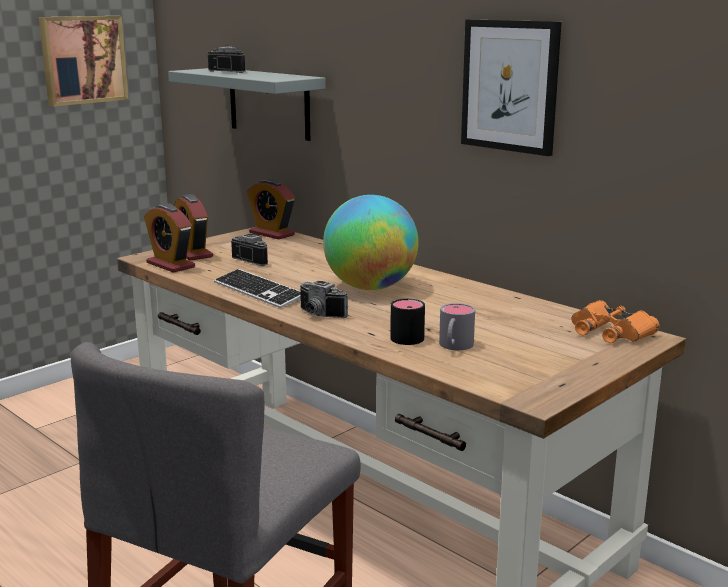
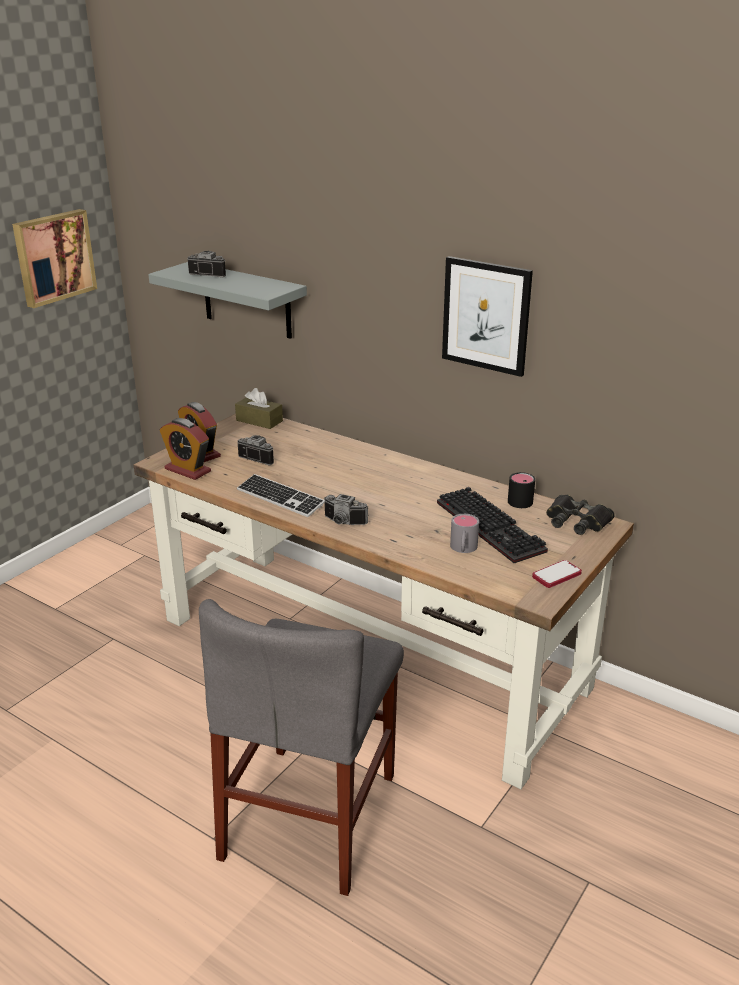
camera: 10 degrees left, 10 degrees up
alarm clock [247,179,295,239] -> brown tissue box [235,388,283,429]
globe [323,195,419,290] -> none
black mug [390,299,425,345] -> black mug moved to [508,472,535,508]
orange binoculars [571,300,660,343] -> black binoculars [546,495,614,535]
none -> keyboard [437,487,548,563]
none -> phone [532,560,582,588]

